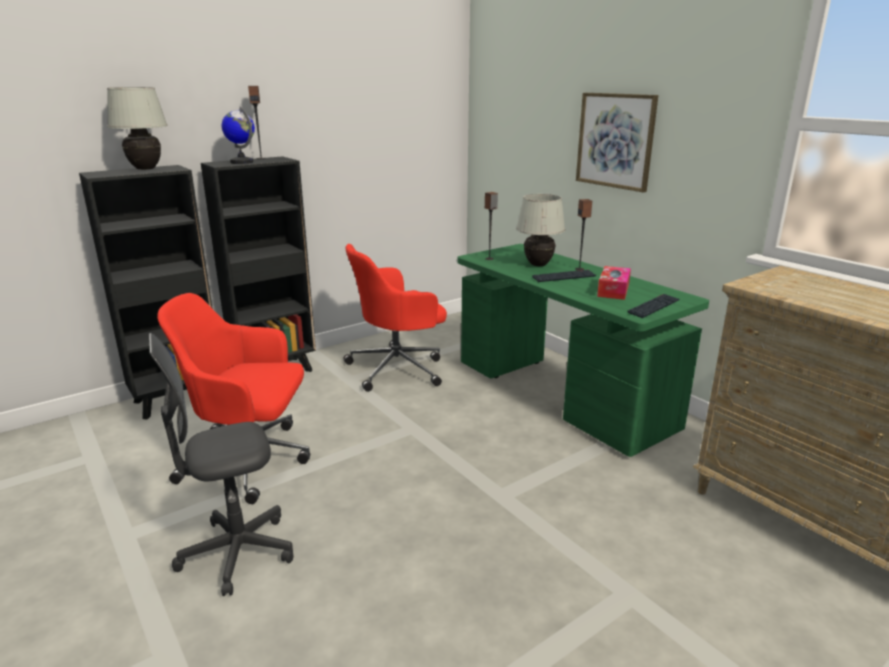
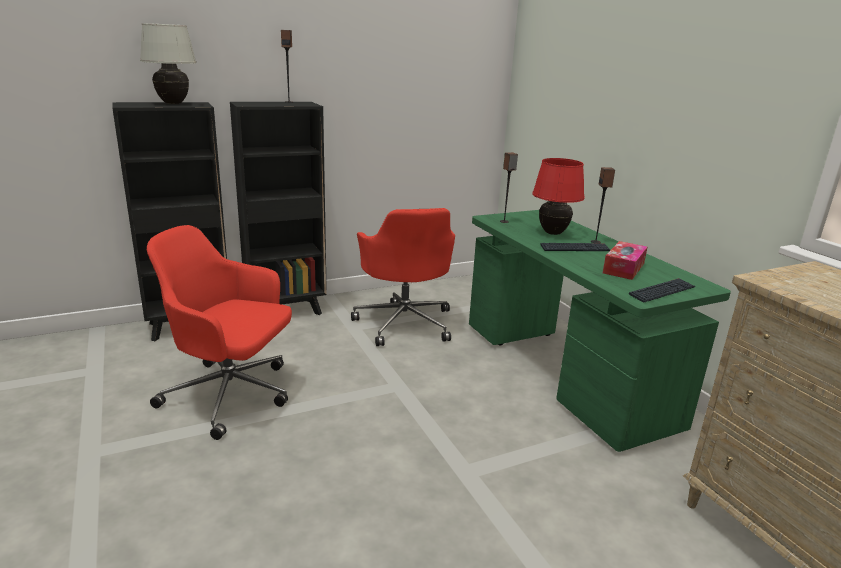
camera: 10 degrees right, 0 degrees up
grey office chair [149,333,294,596] -> none
globe [222,107,255,164] -> none
red office chair [343,244,447,392] -> red office chair turned 90 degrees counterclockwise [351,208,455,346]
white table lamp [516,194,565,266] -> red table lamp [532,158,585,235]
picture [576,93,658,192] -> none

